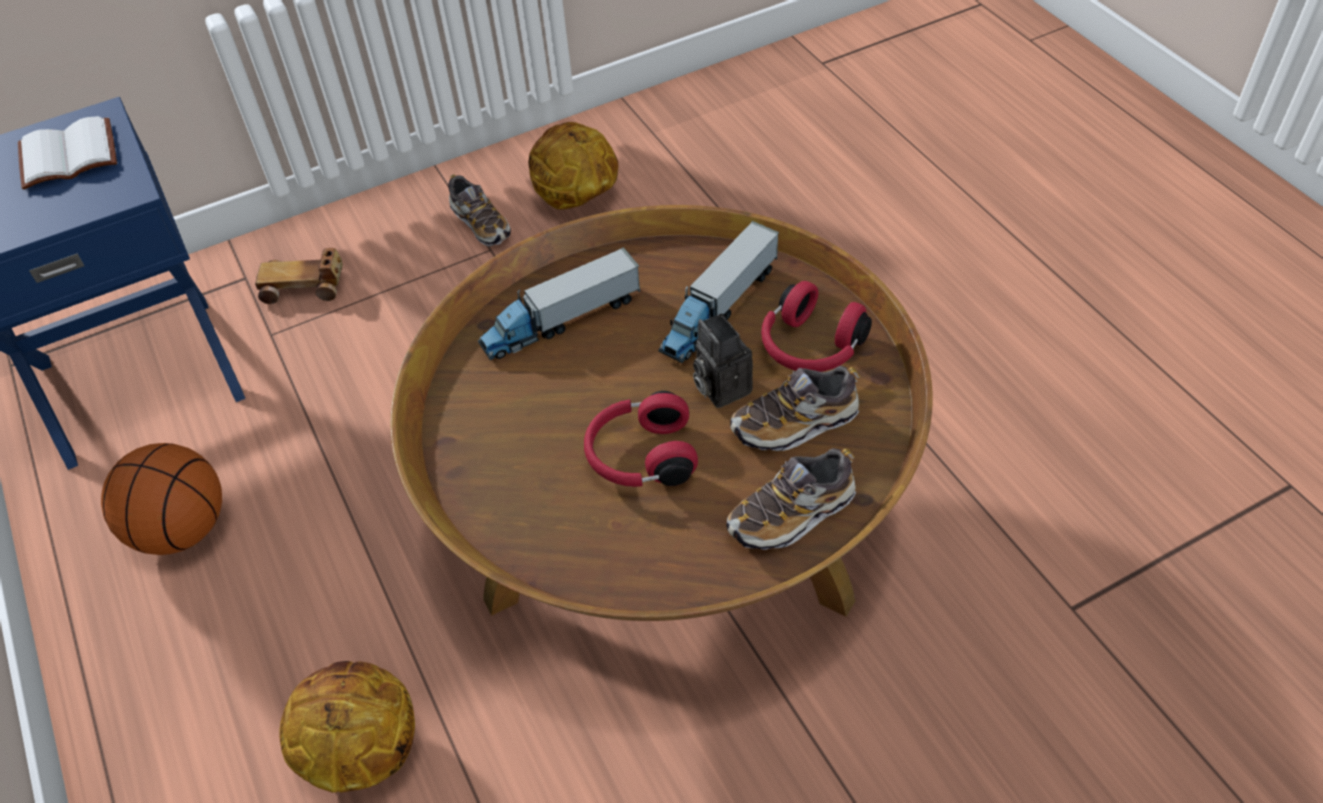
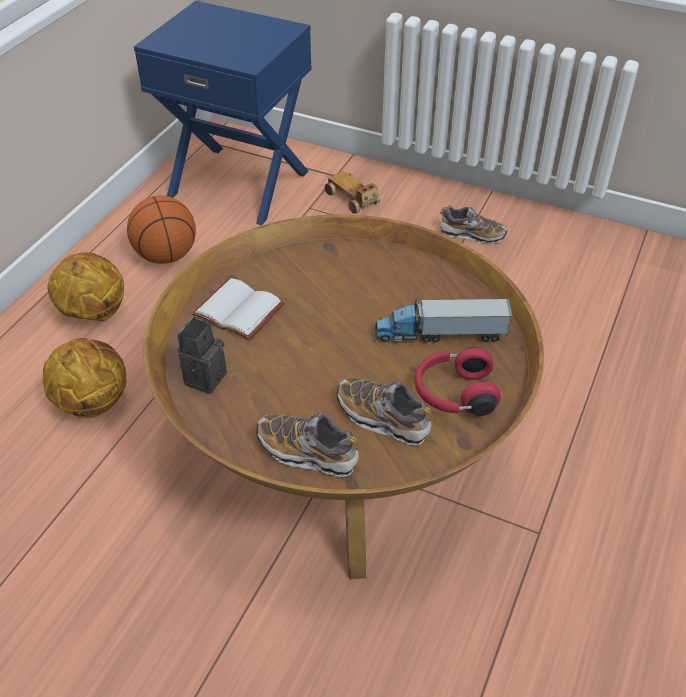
camera: 50 degrees right, 5 degrees down
white book [18,116,117,190] -> white book moved to [192,278,285,340]
shoe [448,174,511,247] -> shoe turned 90 degrees counterclockwise [440,206,507,244]
toy truck [478,247,640,360] -> none
basketball [528,122,618,210] -> basketball moved to [48,252,124,321]
red headphones [584,391,698,487] -> none
camera [693,313,753,408] -> camera moved to [178,316,227,394]

